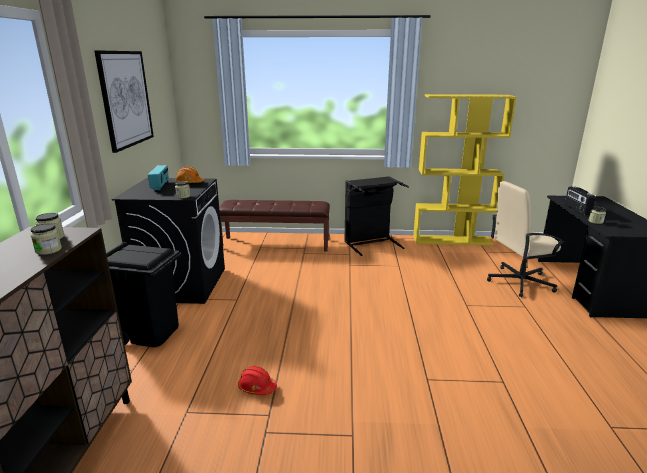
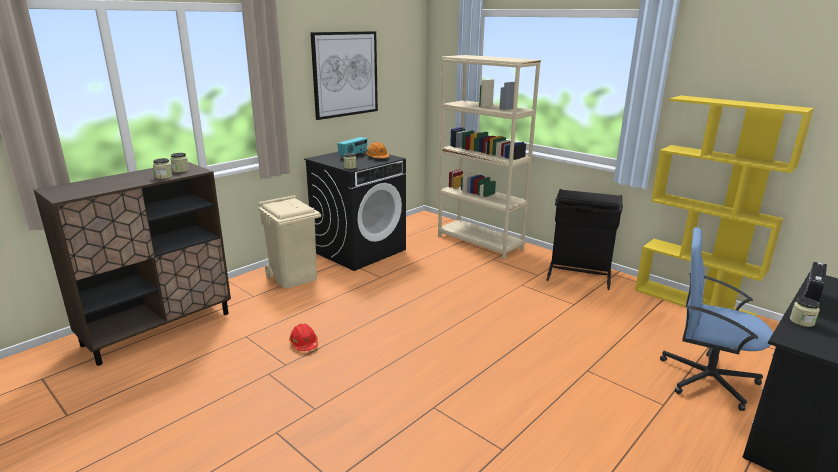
camera: 40 degrees right, 0 degrees up
black trash can [106,242,182,347] -> beige trash can [258,195,321,288]
brown bench [219,200,330,252] -> beige bookcase [438,55,541,259]
beige office chair [487,181,565,297] -> blue office chair [660,227,773,411]

